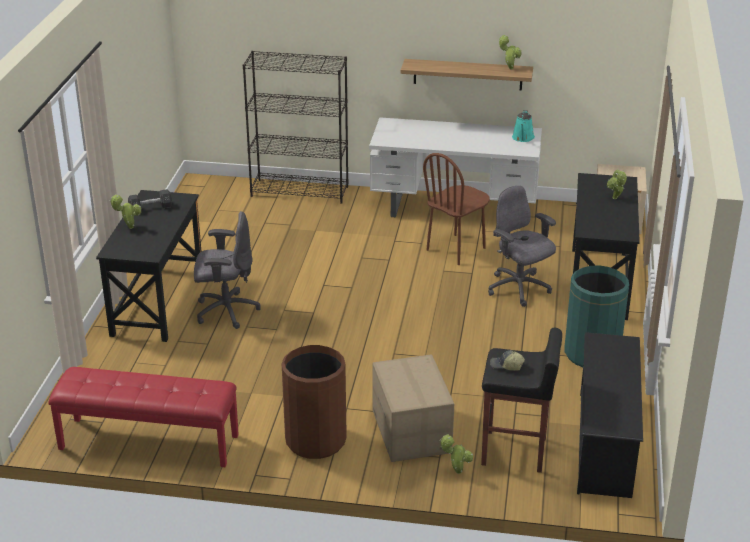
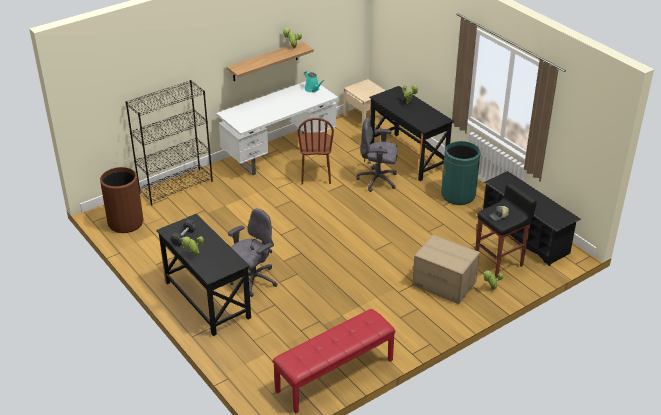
camera: 45 degrees left, 5 degrees up
brown trash can [282,345,347,459] -> brown trash can moved to [100,167,144,233]

